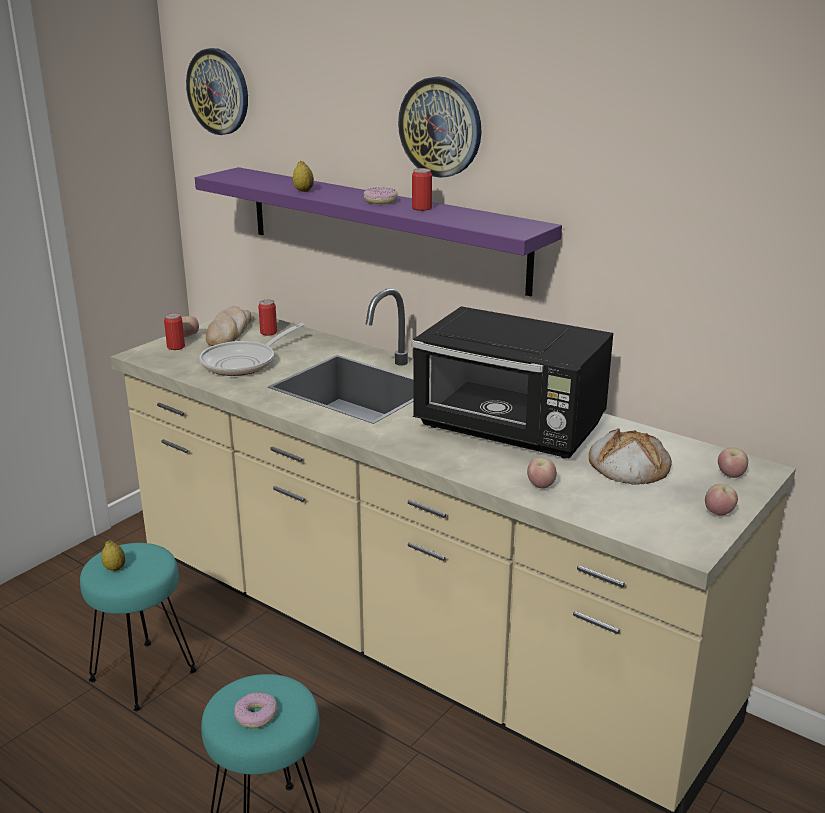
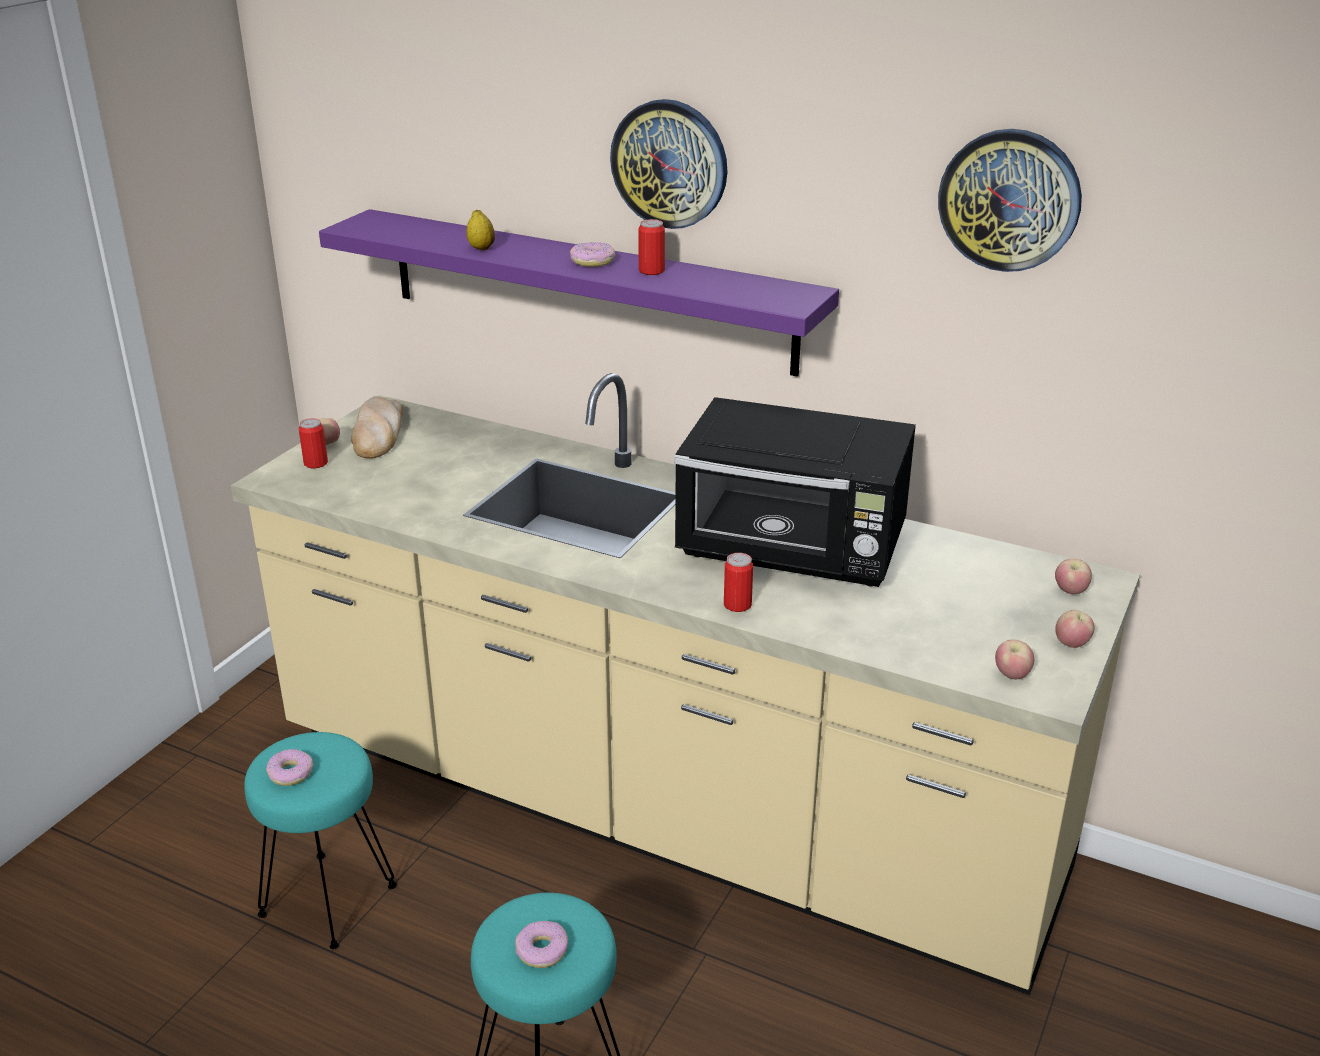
camera: 10 degrees left, 5 degrees up
lemon [101,541,125,571] -> donut [266,749,313,786]
wall clock [186,48,248,135] -> wall clock moved to [938,129,1082,272]
frying pan [200,323,305,376] -> none
can [258,300,277,336] -> can moved to [724,553,753,612]
apple [527,457,557,489] -> apple moved to [995,640,1034,679]
bread [589,428,672,485] -> none

